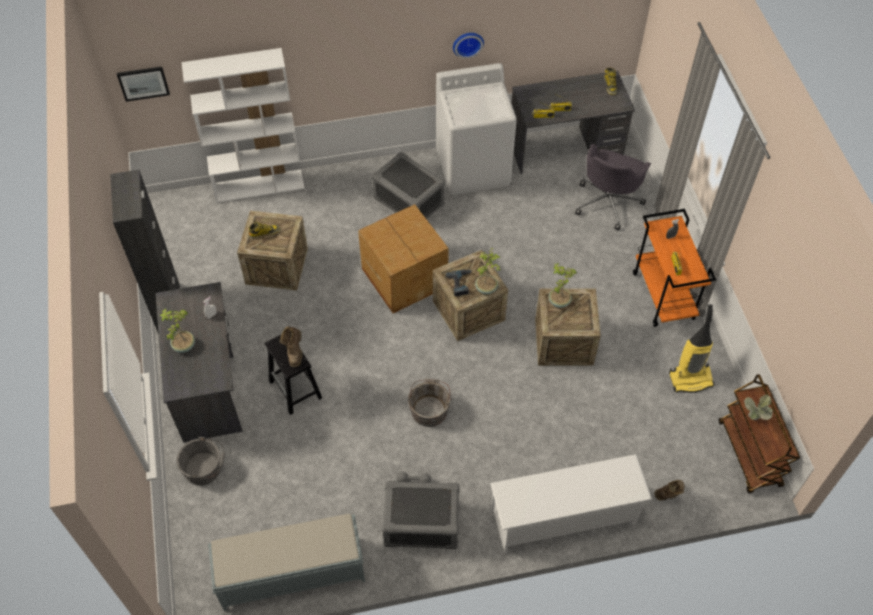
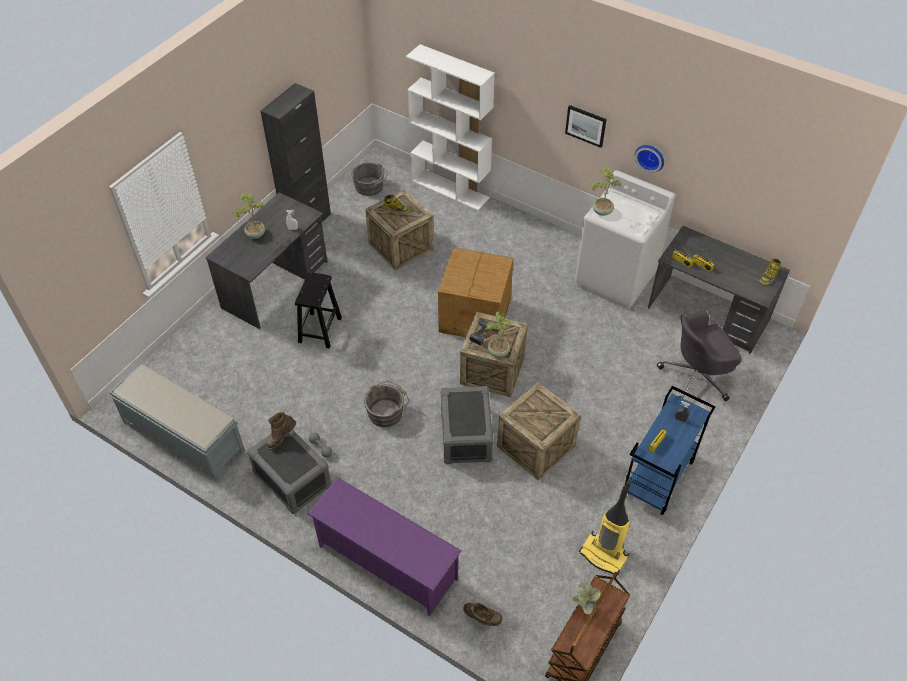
camera: 45 degrees right, 5 degrees down
picture [117,66,170,102] -> picture moved to [565,105,607,148]
grey bucket [176,437,225,485] -> grey bucket moved to [352,162,387,196]
brown boot [280,326,302,367] -> brown boot moved to [267,411,296,450]
grey storage box [372,152,445,219] -> grey storage box moved to [441,386,494,464]
white shoe rack [490,454,652,553] -> purple shoe rack [307,477,462,616]
potted plant [549,263,577,308] -> potted plant moved to [589,168,622,216]
orange cart [633,209,716,327] -> blue cart [623,386,716,515]

